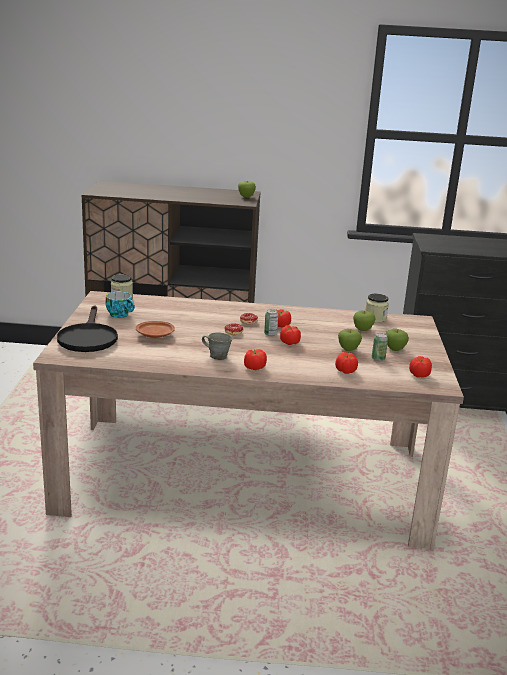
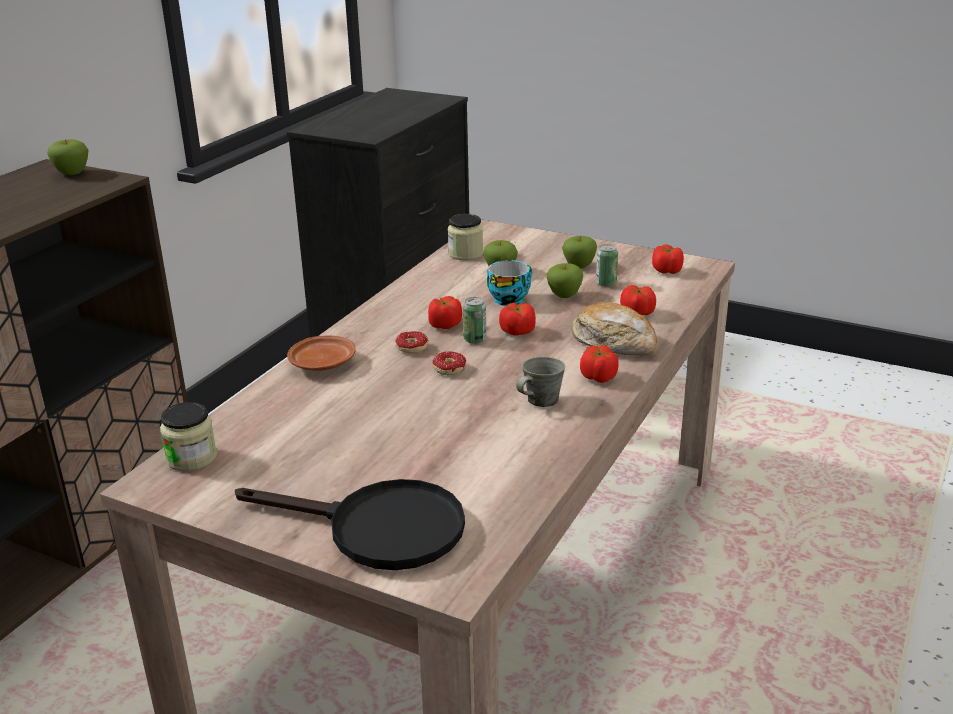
camera: 65 degrees left, 5 degrees up
cup [105,292,135,318] -> cup moved to [487,260,532,306]
brown plate [136,321,175,338] -> brown plate moved to [287,336,356,371]
none -> bread [572,302,657,355]

